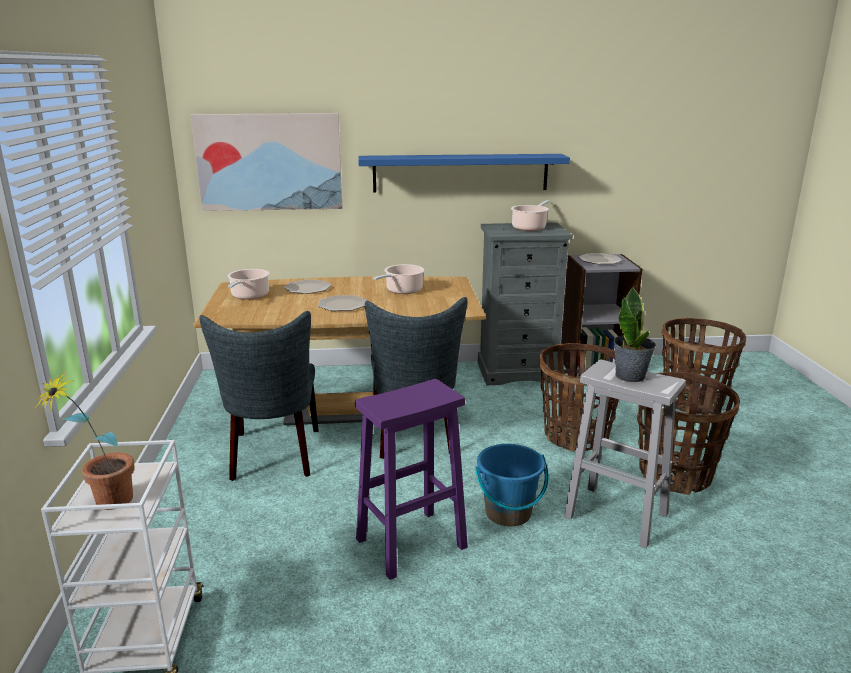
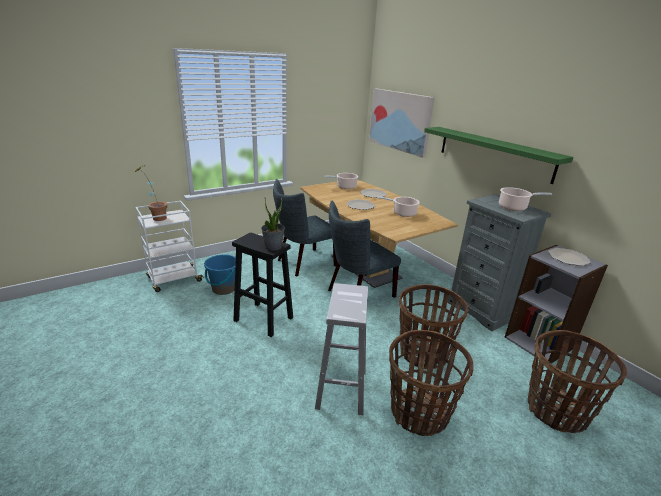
camera: 60 degrees right, 5 degrees up
purple stool [355,379,468,580] -> black stool [232,233,293,337]
blue shelf [358,154,570,192] -> green shelf [424,127,574,184]
blue bucket [475,444,549,526] -> blue bucket moved to [204,254,236,295]
potted plant [613,287,656,382] -> potted plant moved to [261,197,285,251]

